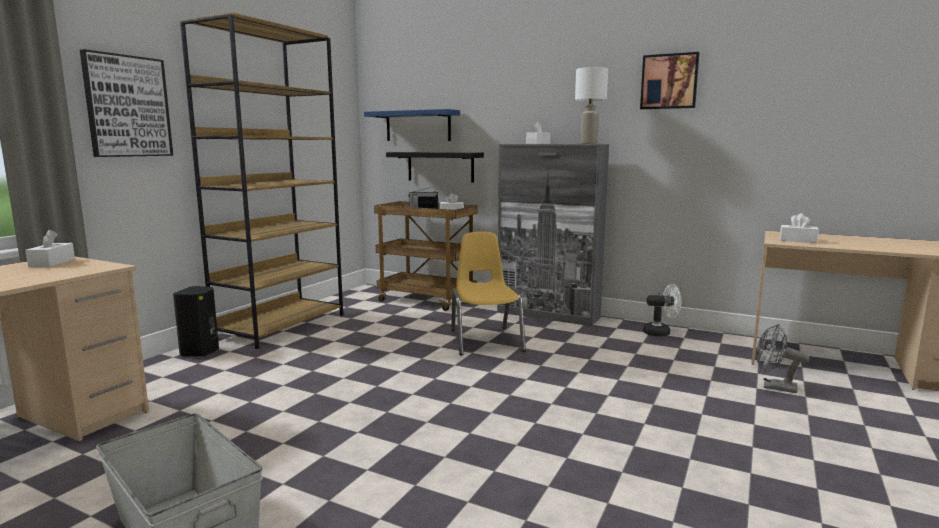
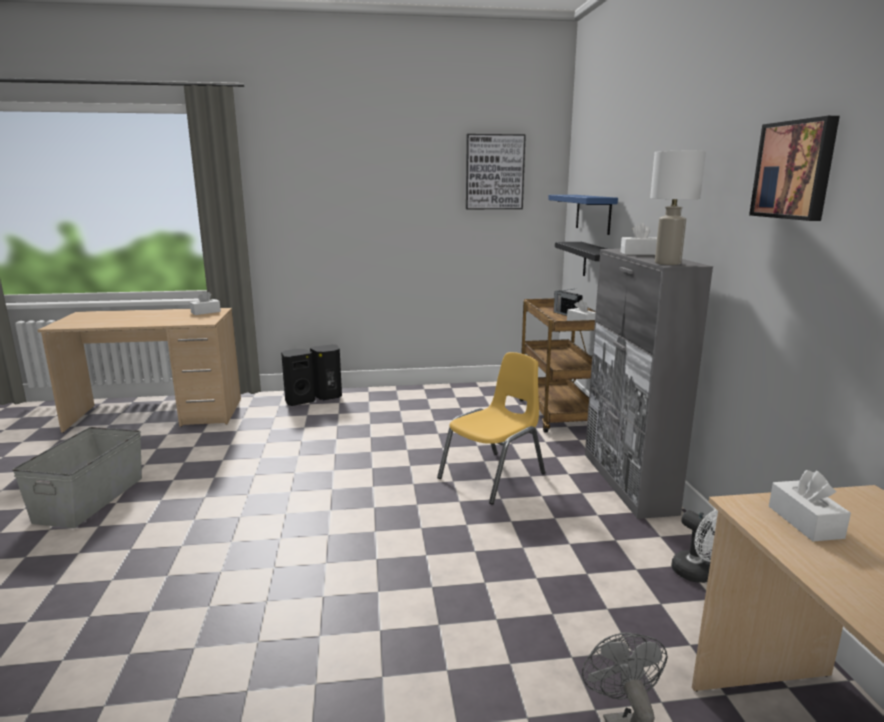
camera: 55 degrees right, 5 degrees up
picture [80,49,173,157] -> picture moved to [466,134,526,209]
brown bookcase [180,12,343,349] -> none
none -> black speaker [281,349,315,406]

